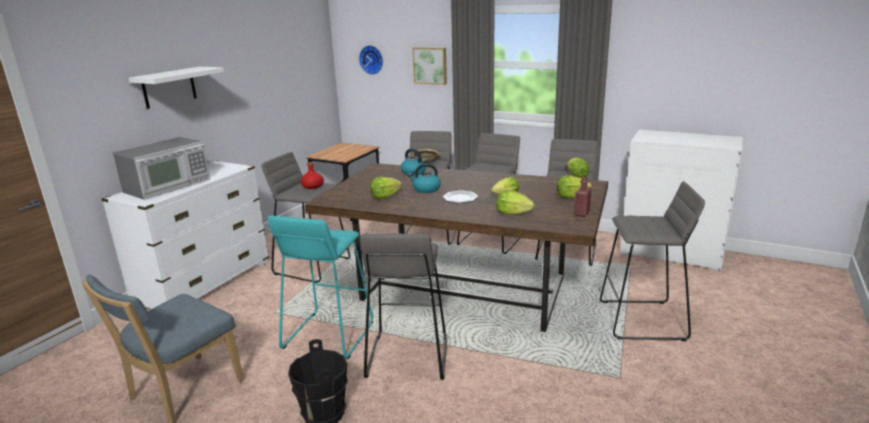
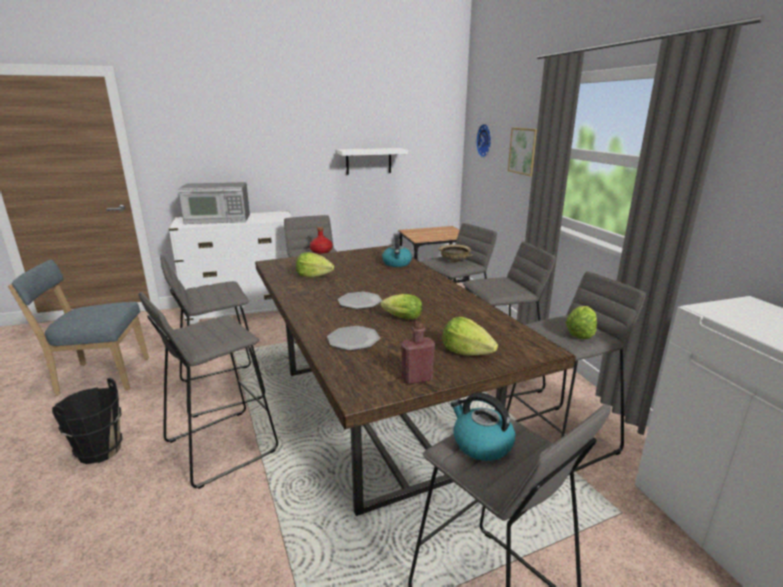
camera: 45 degrees right, 0 degrees up
white shelf [129,67,224,109] -> white shelf moved to [337,148,408,175]
turquoise stool [268,216,373,359] -> grey stool [160,255,265,418]
kettle [408,163,441,193] -> kettle moved to [450,393,515,461]
lettuce [496,190,535,215] -> plate [327,326,380,351]

